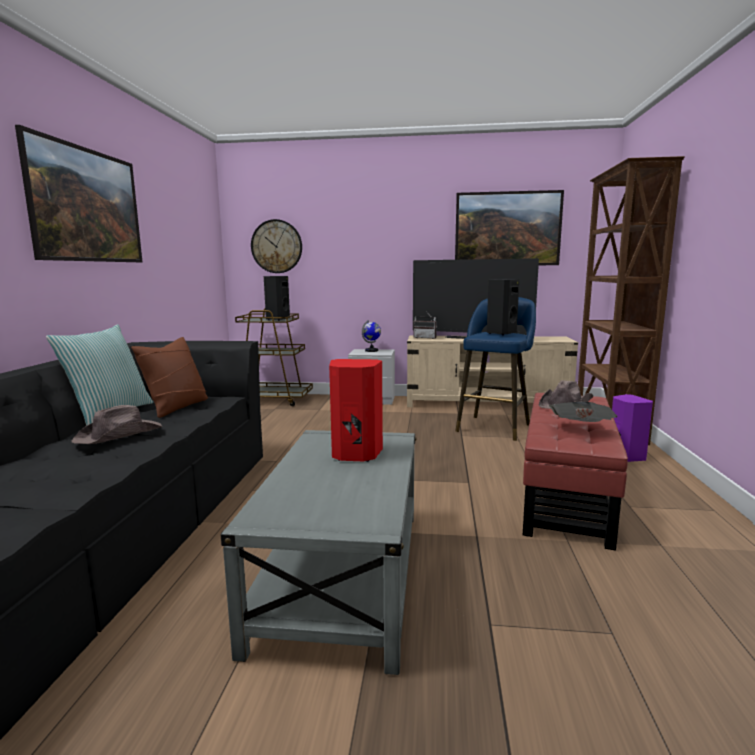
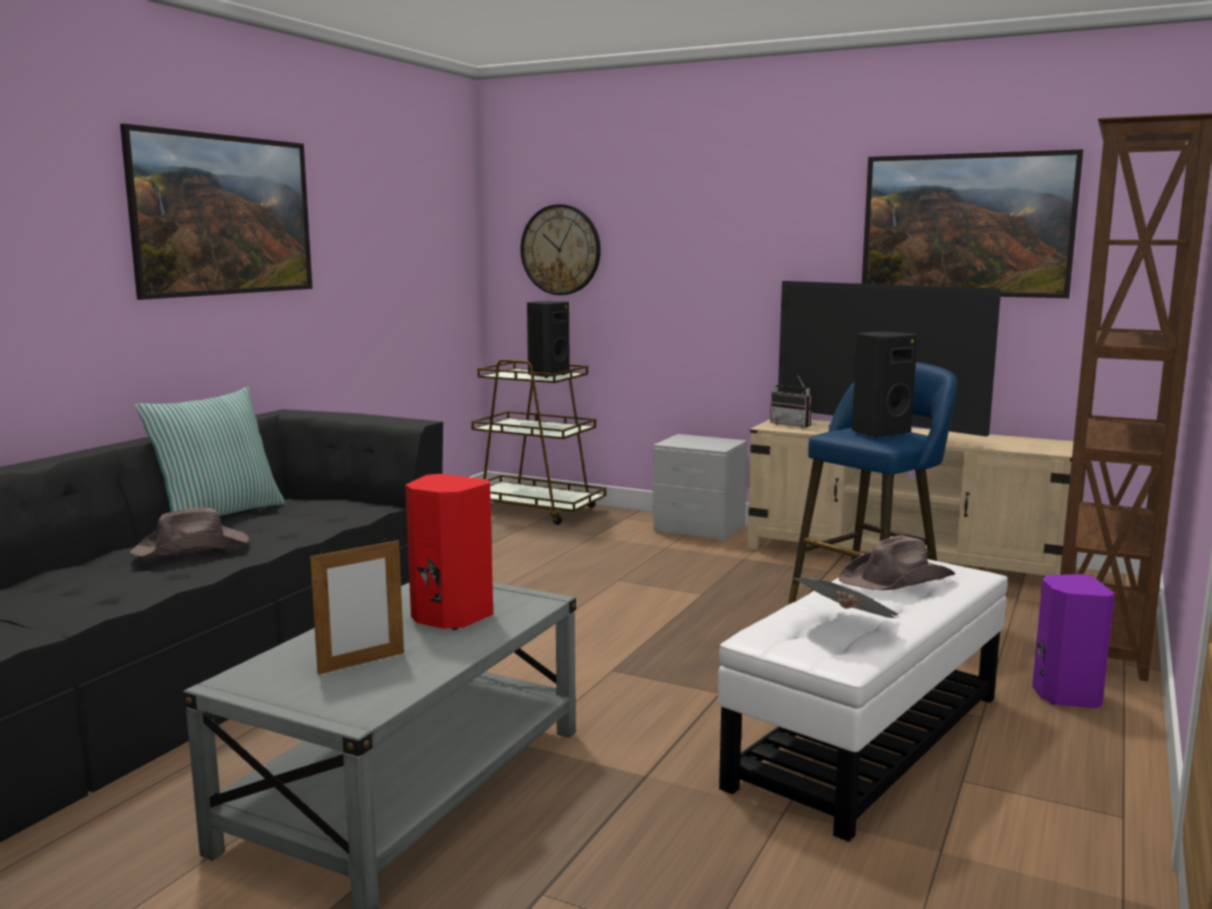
camera: 20 degrees right, 0 degrees up
brown pillow [131,337,208,418] -> none
globe [362,320,381,352] -> none
red ottoman [523,393,628,551] -> white ottoman [718,559,1008,842]
none -> picture frame [310,538,404,675]

